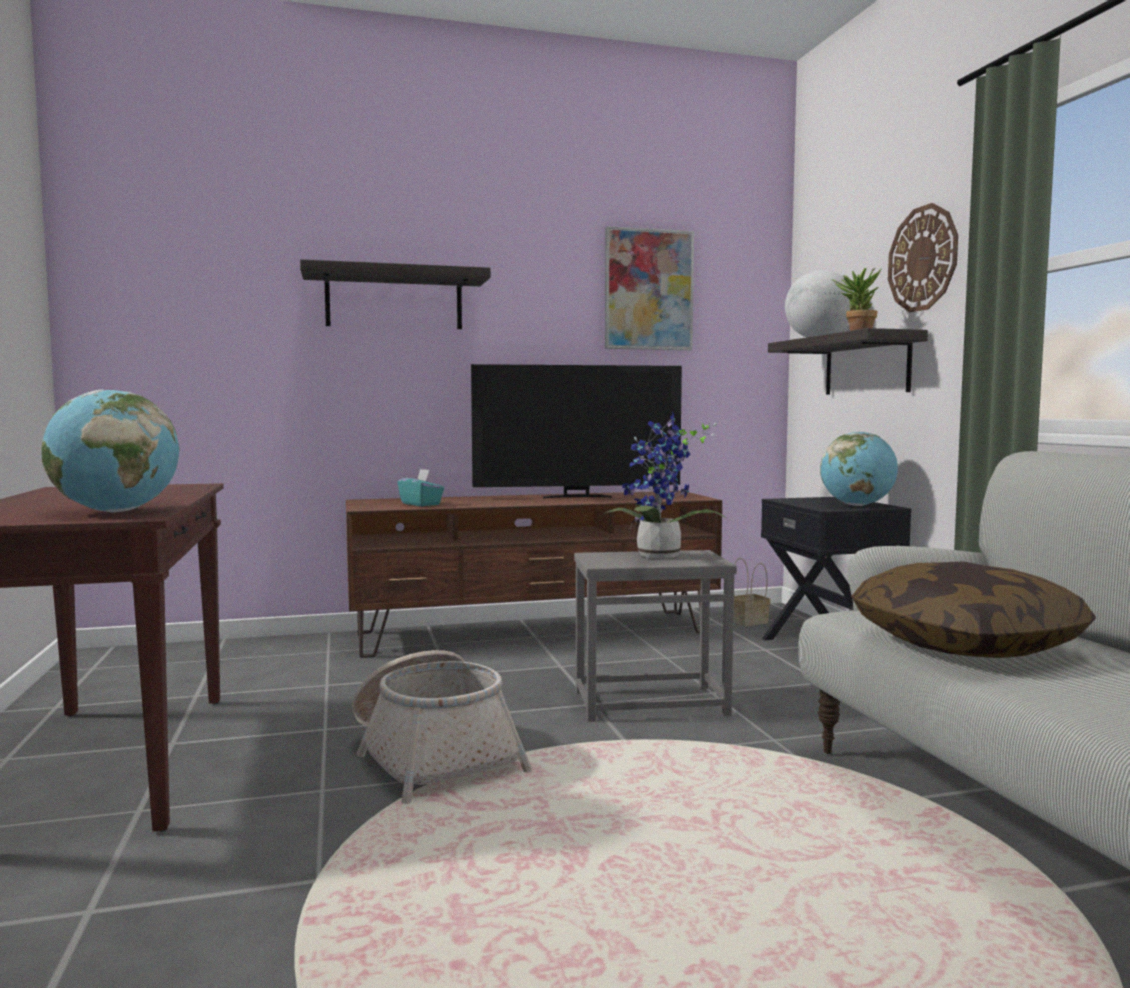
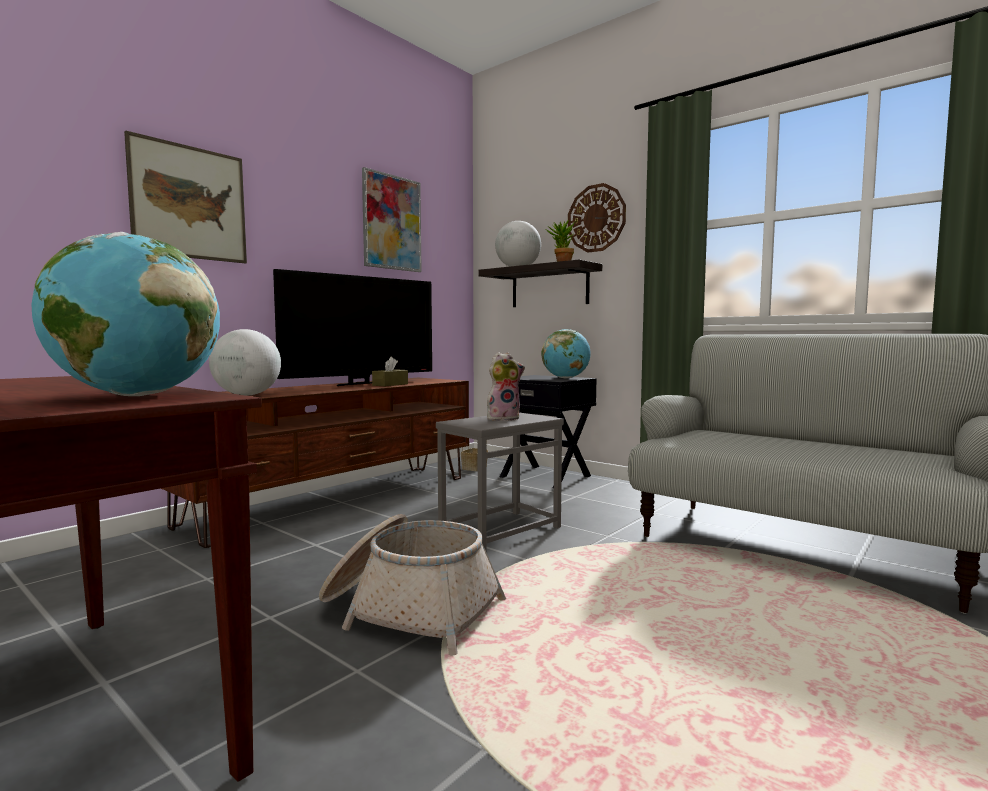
camera: 35 degrees left, 0 degrees up
shelf [300,259,491,329] -> picture [124,130,247,263]
turquoise tissue box [397,469,444,506] -> globe [209,329,281,396]
potted plant [604,412,728,559] -> plush toy [487,352,525,421]
pillow [851,561,1096,658] -> none
none -> brown tissue box [372,357,408,386]

